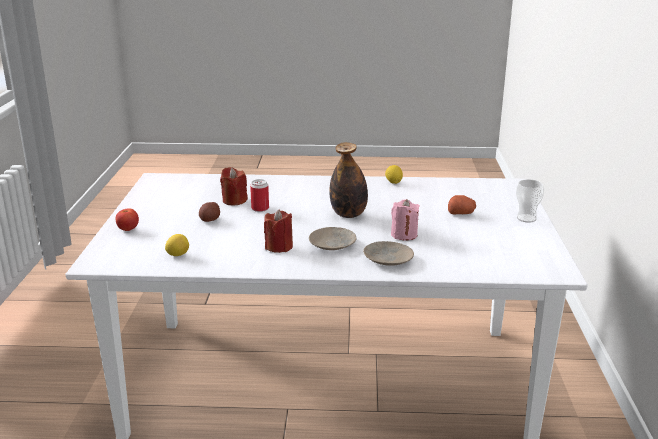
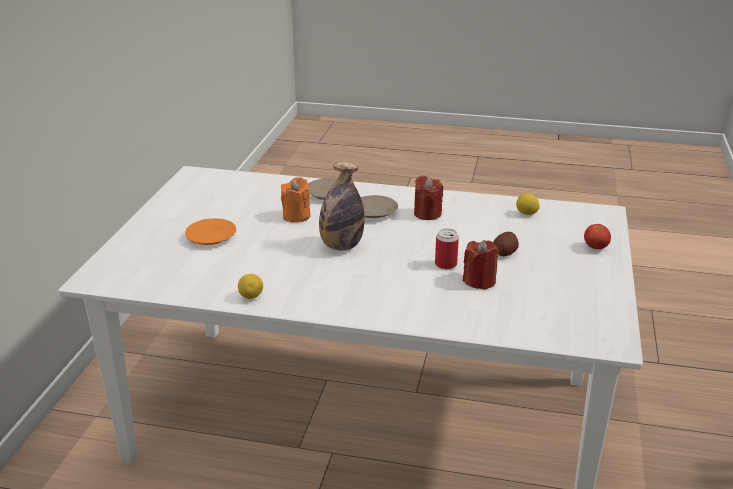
camera: 170 degrees left, 5 degrees up
pink candle [391,199,420,240] -> orange candle [281,177,311,223]
potato [448,195,476,214] -> orange plate [185,218,236,245]
cup [516,179,544,222] -> none

